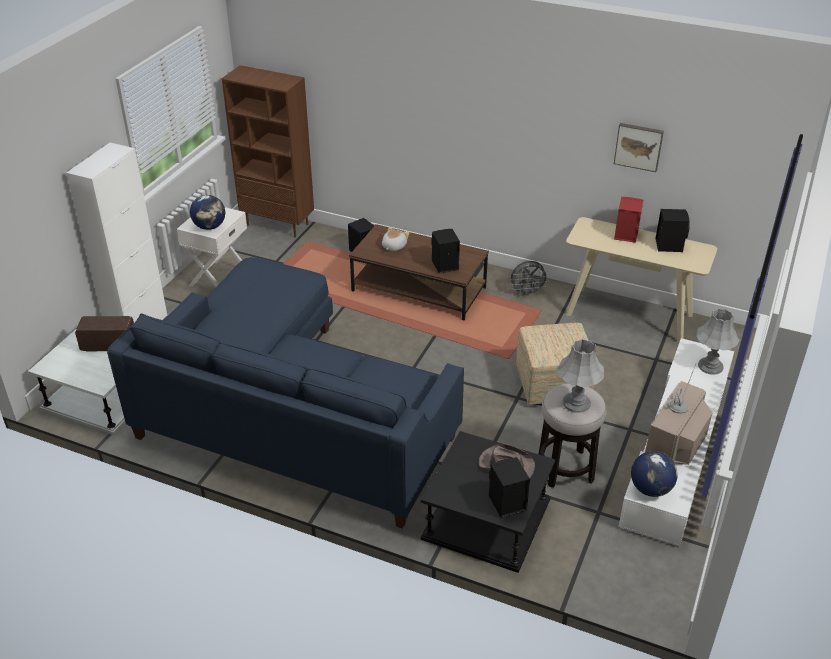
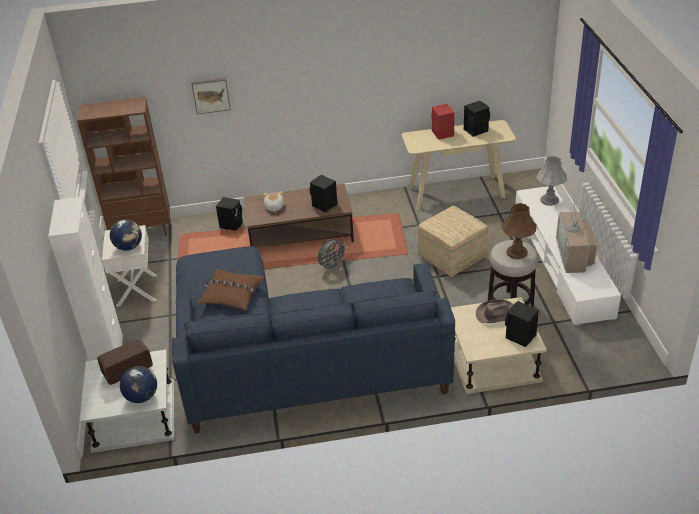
camera: 30 degrees left, 0 degrees up
black side table [421,431,555,573] -> beige side table [451,297,547,394]
grey fan [510,261,549,296] -> grey fan moved to [318,239,347,271]
grey table lamp [557,339,604,413] -> brown table lamp [501,203,537,259]
picture [614,123,664,172] -> picture moved to [191,78,231,114]
globe [631,451,678,497] -> globe moved to [120,366,157,403]
none -> brown pillow [197,269,265,310]

